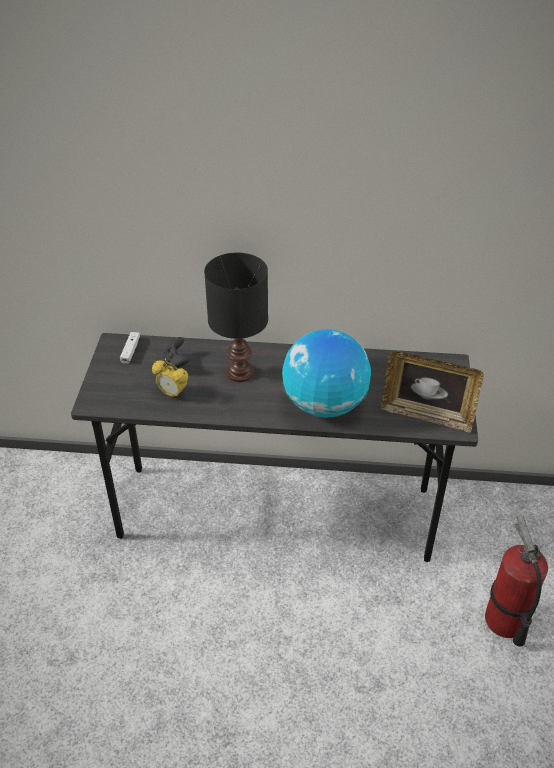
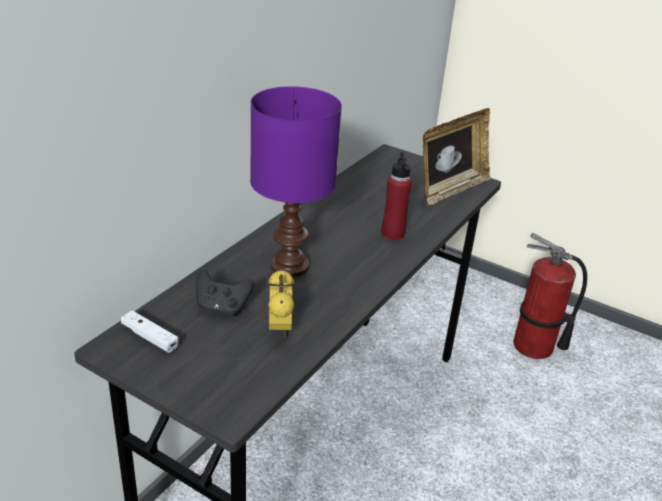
camera: 65 degrees left, 10 degrees down
alarm clock [152,360,188,399] -> alarm clock turned 60 degrees counterclockwise [268,269,294,338]
black table lamp [204,253,268,382] -> purple table lamp [250,86,342,277]
globe [282,329,371,418] -> red bottle [381,152,412,240]

